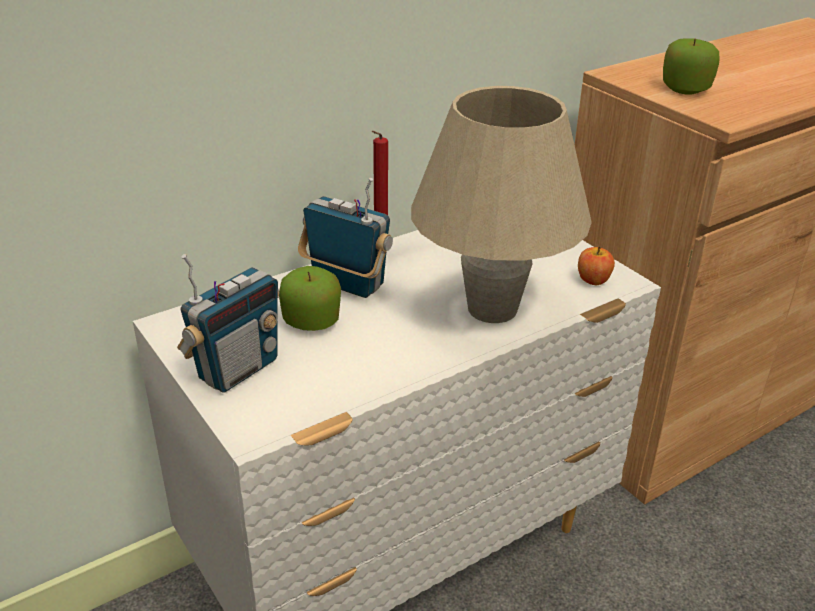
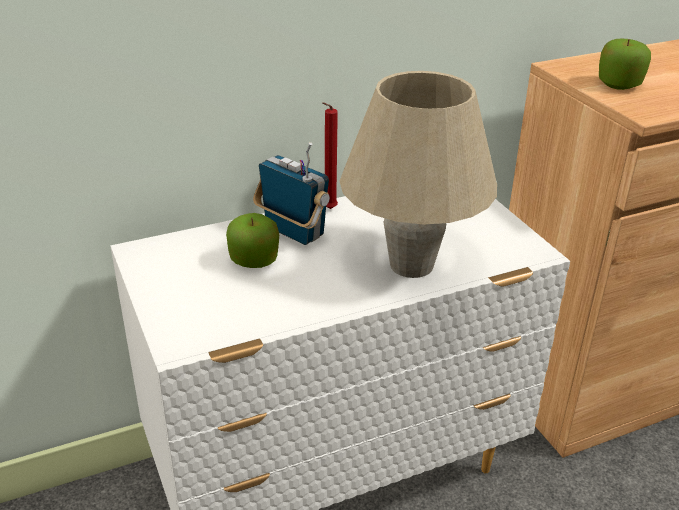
camera: 10 degrees right, 0 degrees up
radio [177,254,279,393] -> none
apple [578,247,615,285] -> none

